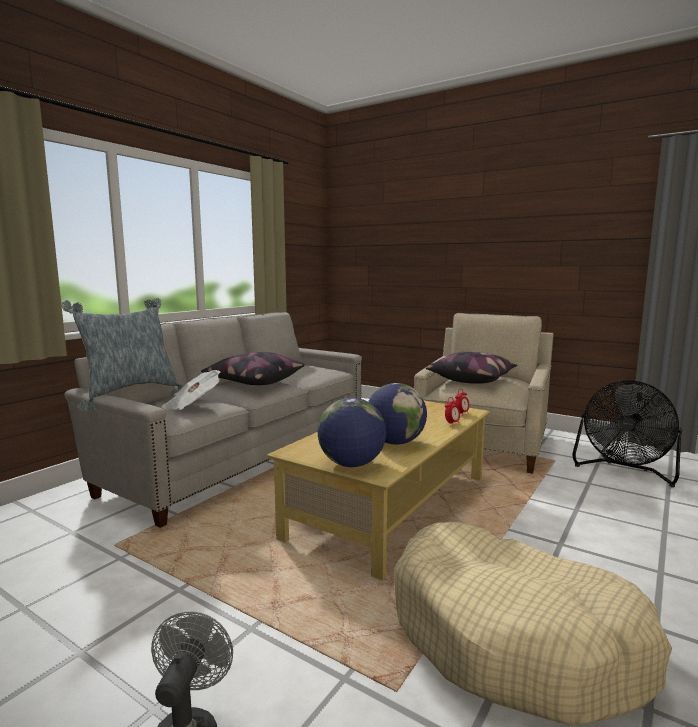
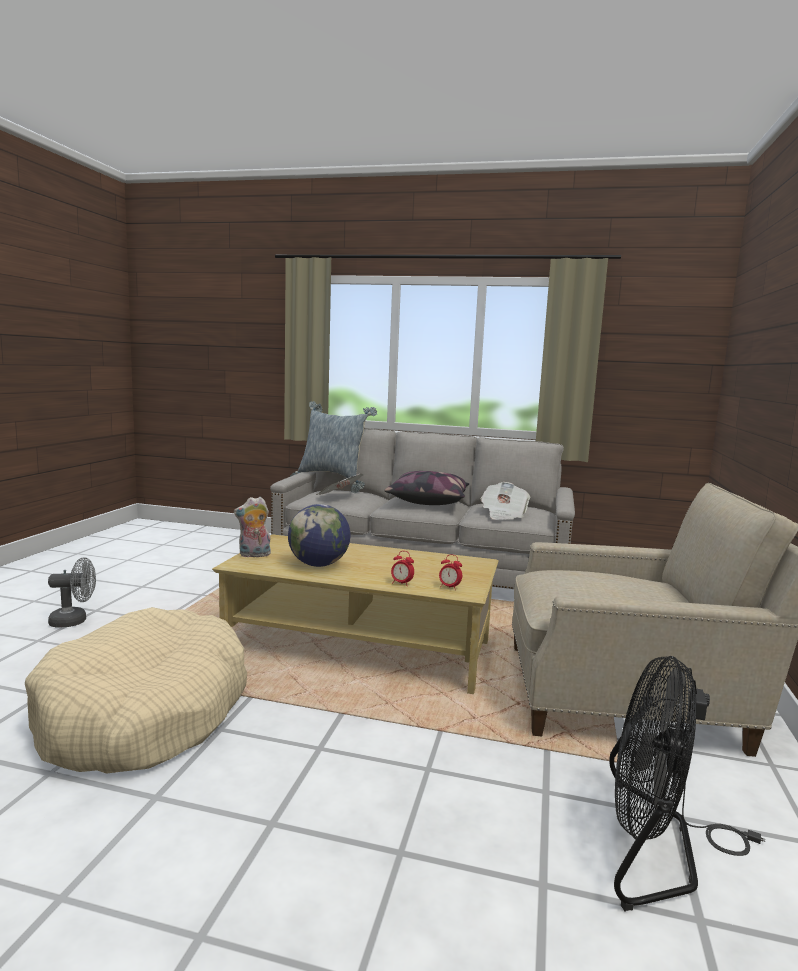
camera: 70 degrees right, 0 degrees up
globe [318,398,386,467] -> plush toy [234,497,271,557]
pillow [426,352,517,384] -> none
none -> newspaper [481,482,530,520]

